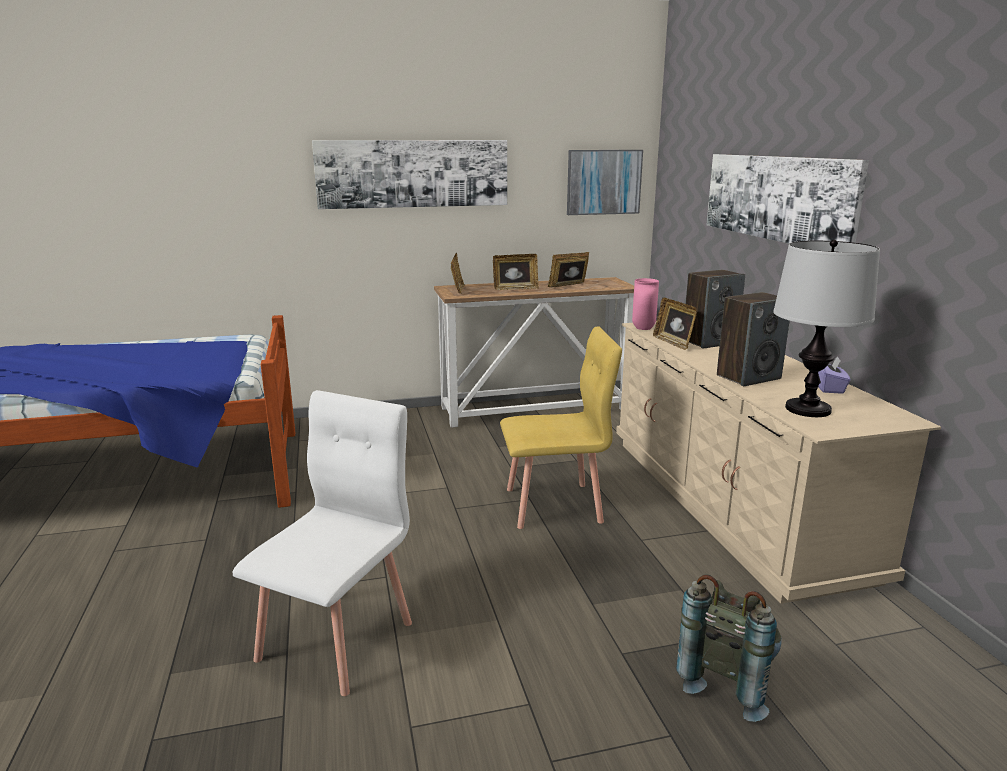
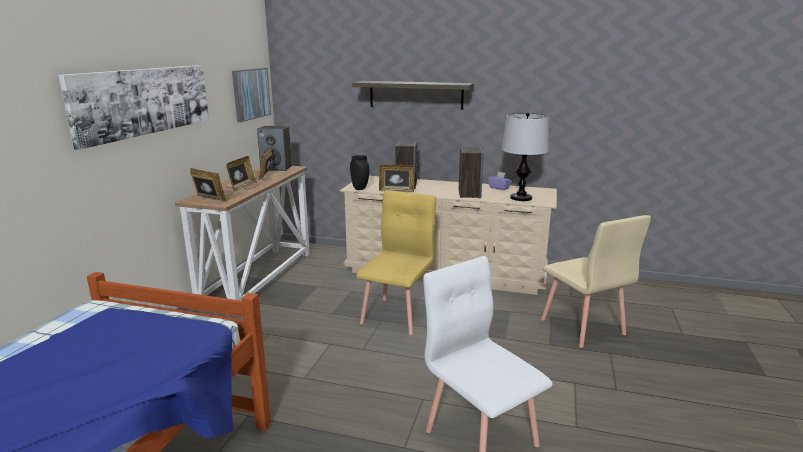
camera: 60 degrees left, 0 degrees up
pink vase [632,278,659,330] -> black vase [350,155,369,190]
grey backpack [677,575,782,722] -> beige chair [541,215,651,348]
picture [706,154,869,244] -> shelf [352,81,474,110]
none -> speaker [257,126,292,171]

